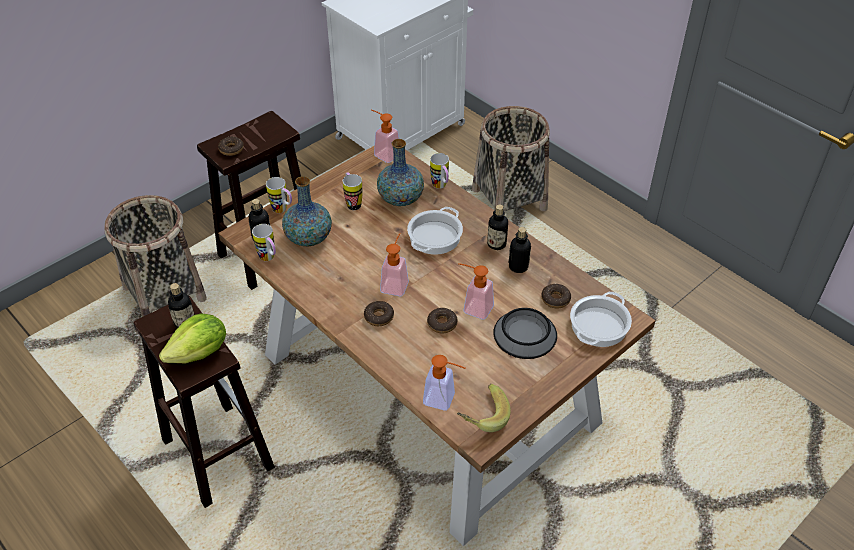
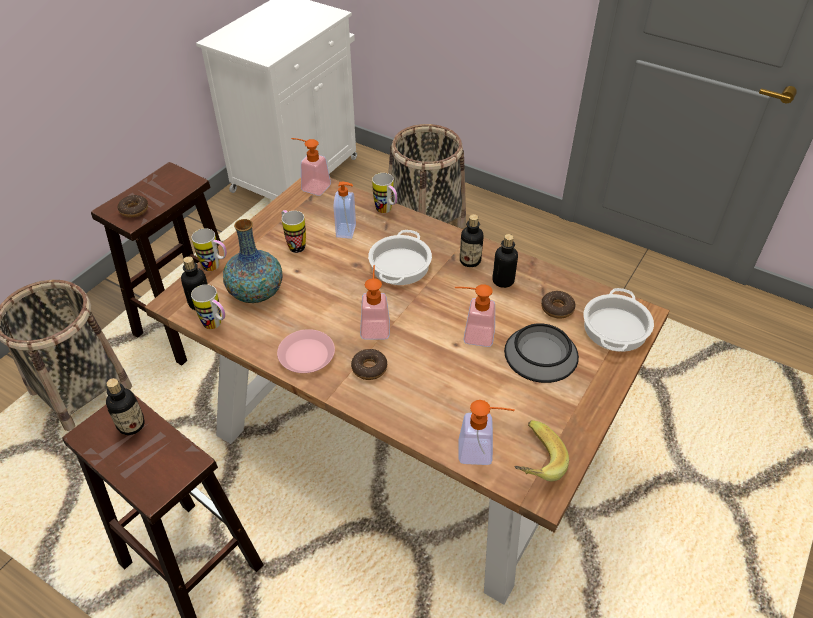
camera: 15 degrees left, 0 degrees up
lettuce [159,313,226,363] -> none
vase [377,139,424,206] -> soap dispenser [334,182,356,239]
donut [427,308,458,333] -> none
none -> pink plate [277,329,335,373]

